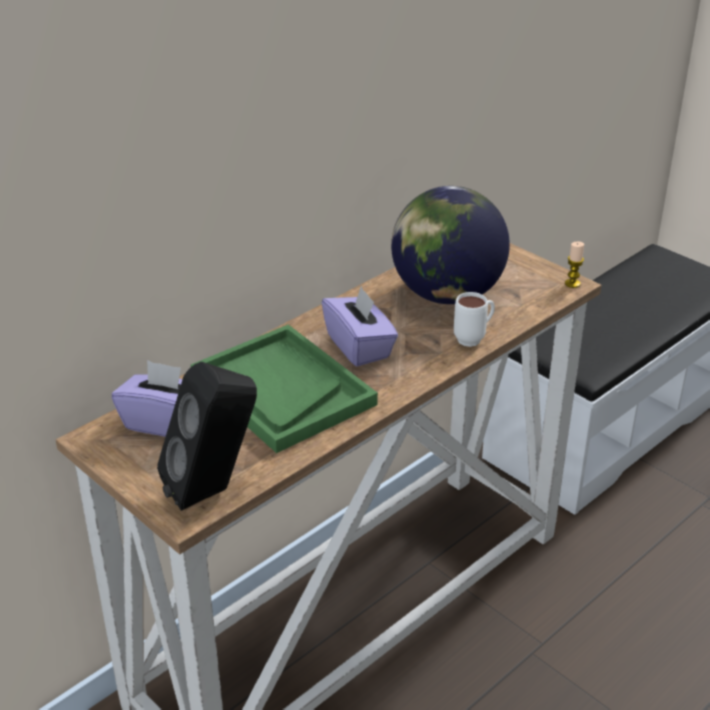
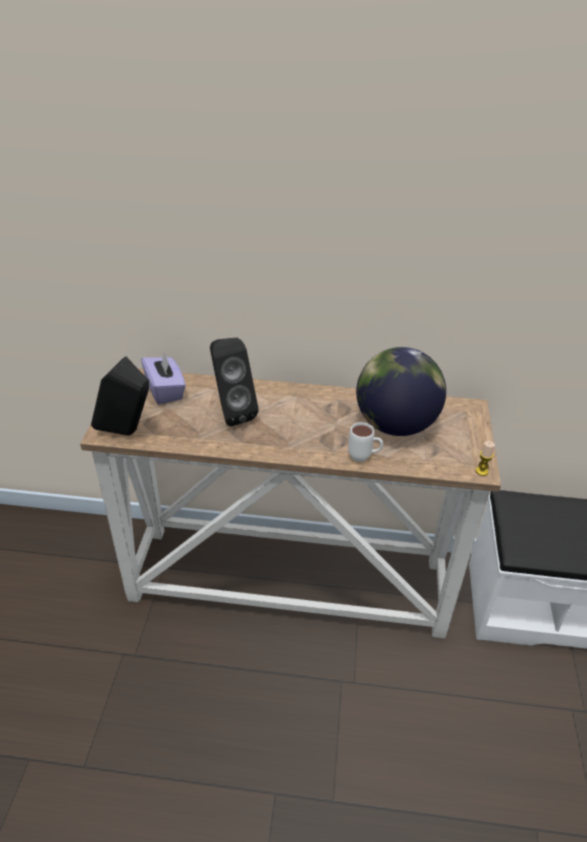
camera: 50 degrees right, 5 degrees up
green tray [191,325,378,453] -> black speaker [210,338,259,426]
purple tissue box [322,286,398,367] -> none

